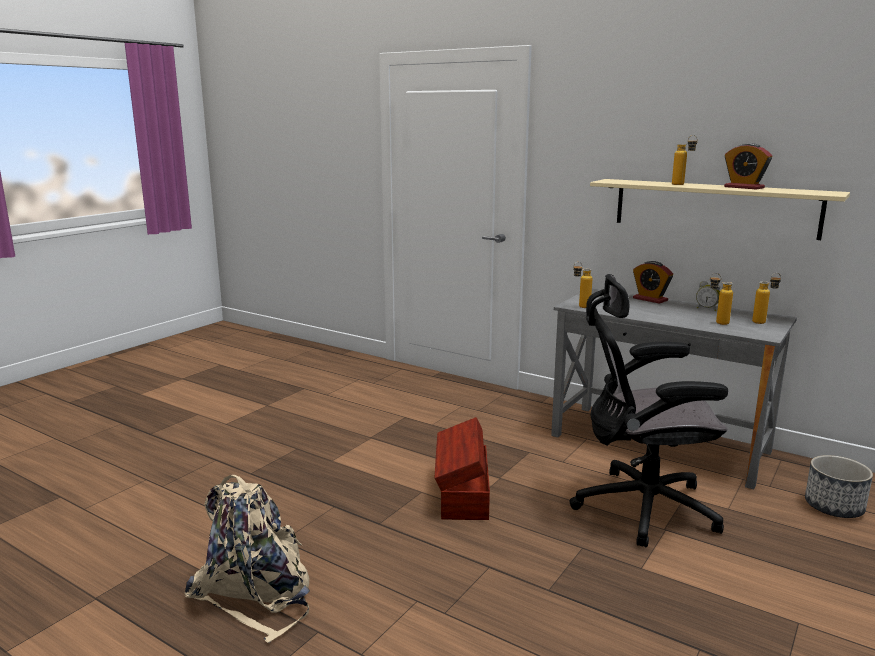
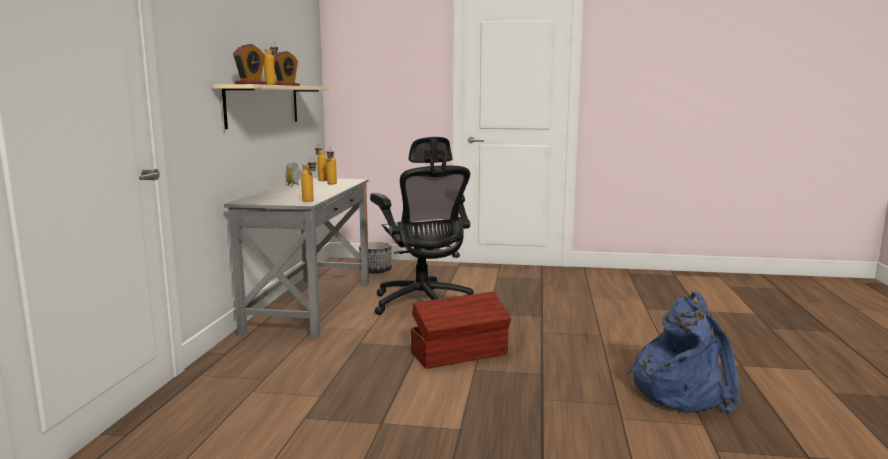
camera: 115 degrees left, 5 degrees down
beige backpack [185,475,310,643] -> blue backpack [627,292,740,413]
alarm clock [633,261,673,304] -> alarm clock moved to [233,44,267,85]

